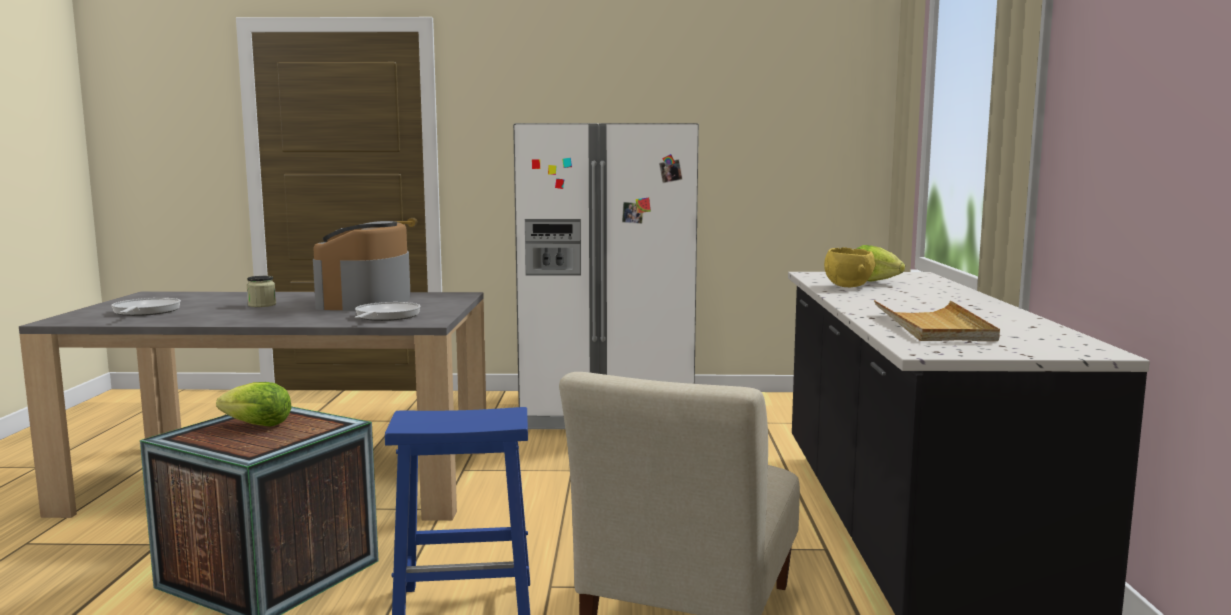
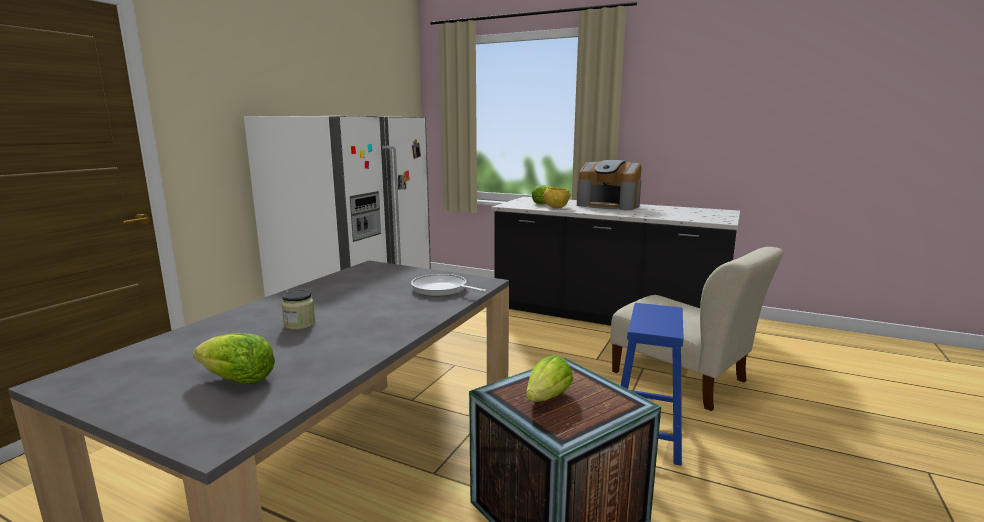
camera: 65 degrees left, 5 degrees up
frying pan [111,298,181,316] -> lettuce [193,333,275,385]
coffee machine [313,221,411,311] -> coffee machine moved to [577,160,642,210]
beige tray [874,300,1000,341] -> none

